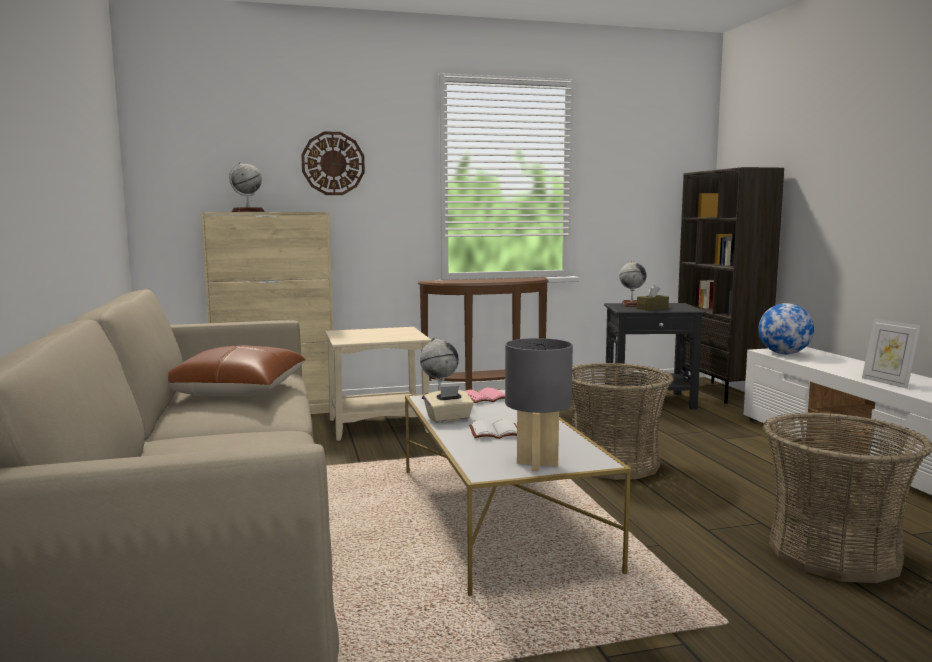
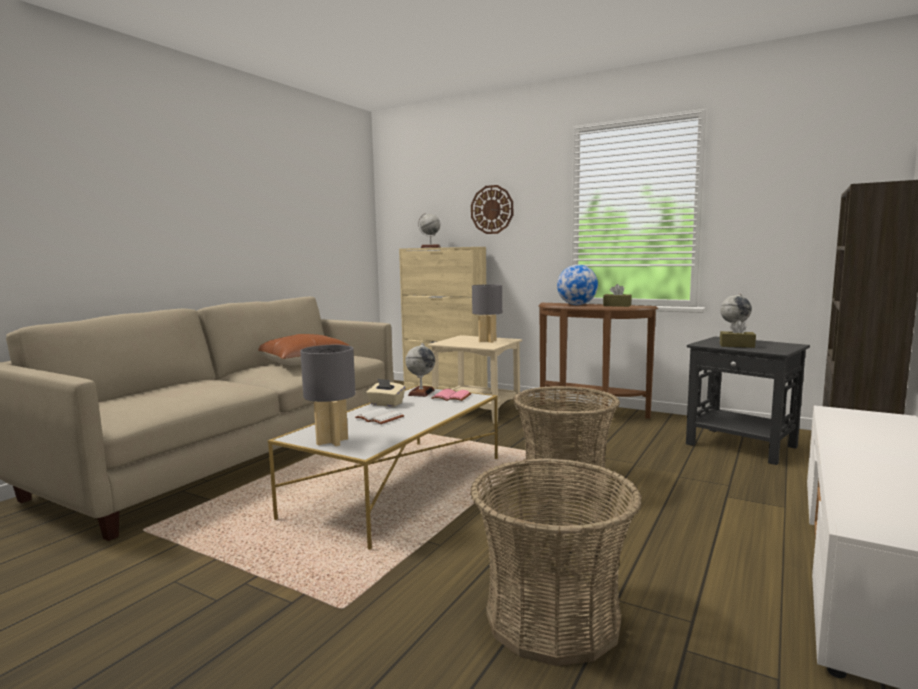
camera: 45 degrees right, 0 degrees up
globe [759,303,814,354] -> globe moved to [557,265,598,305]
picture frame [862,318,921,389] -> none
none -> grey table lamp [472,284,502,343]
none -> brown tissue box [603,284,632,307]

